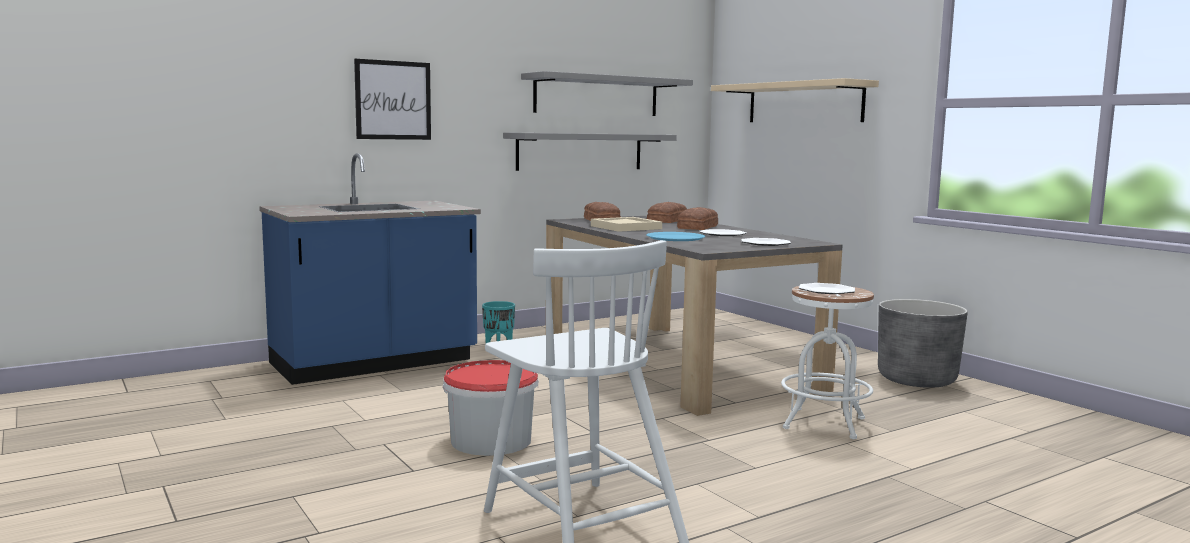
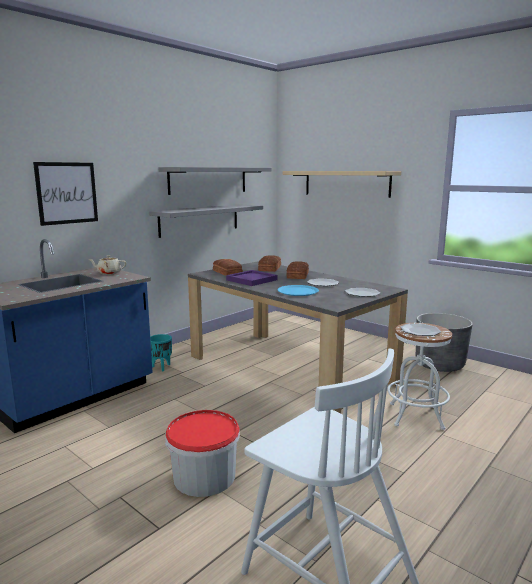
camera: 15 degrees left, 5 degrees up
beige tray [591,217,662,232] -> purple tray [226,270,277,286]
none -> beige teapot [89,255,127,275]

